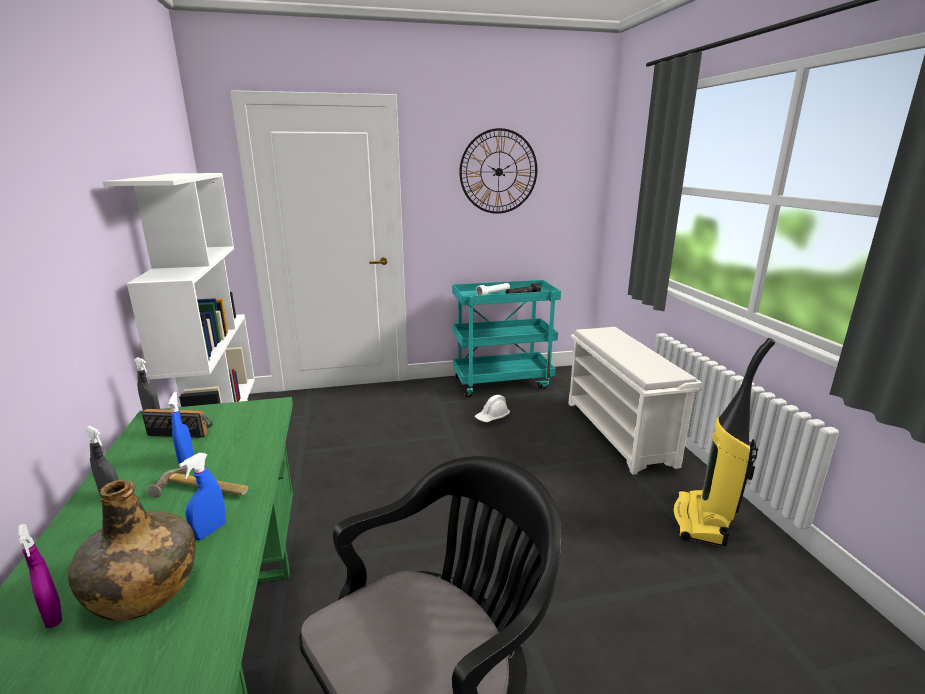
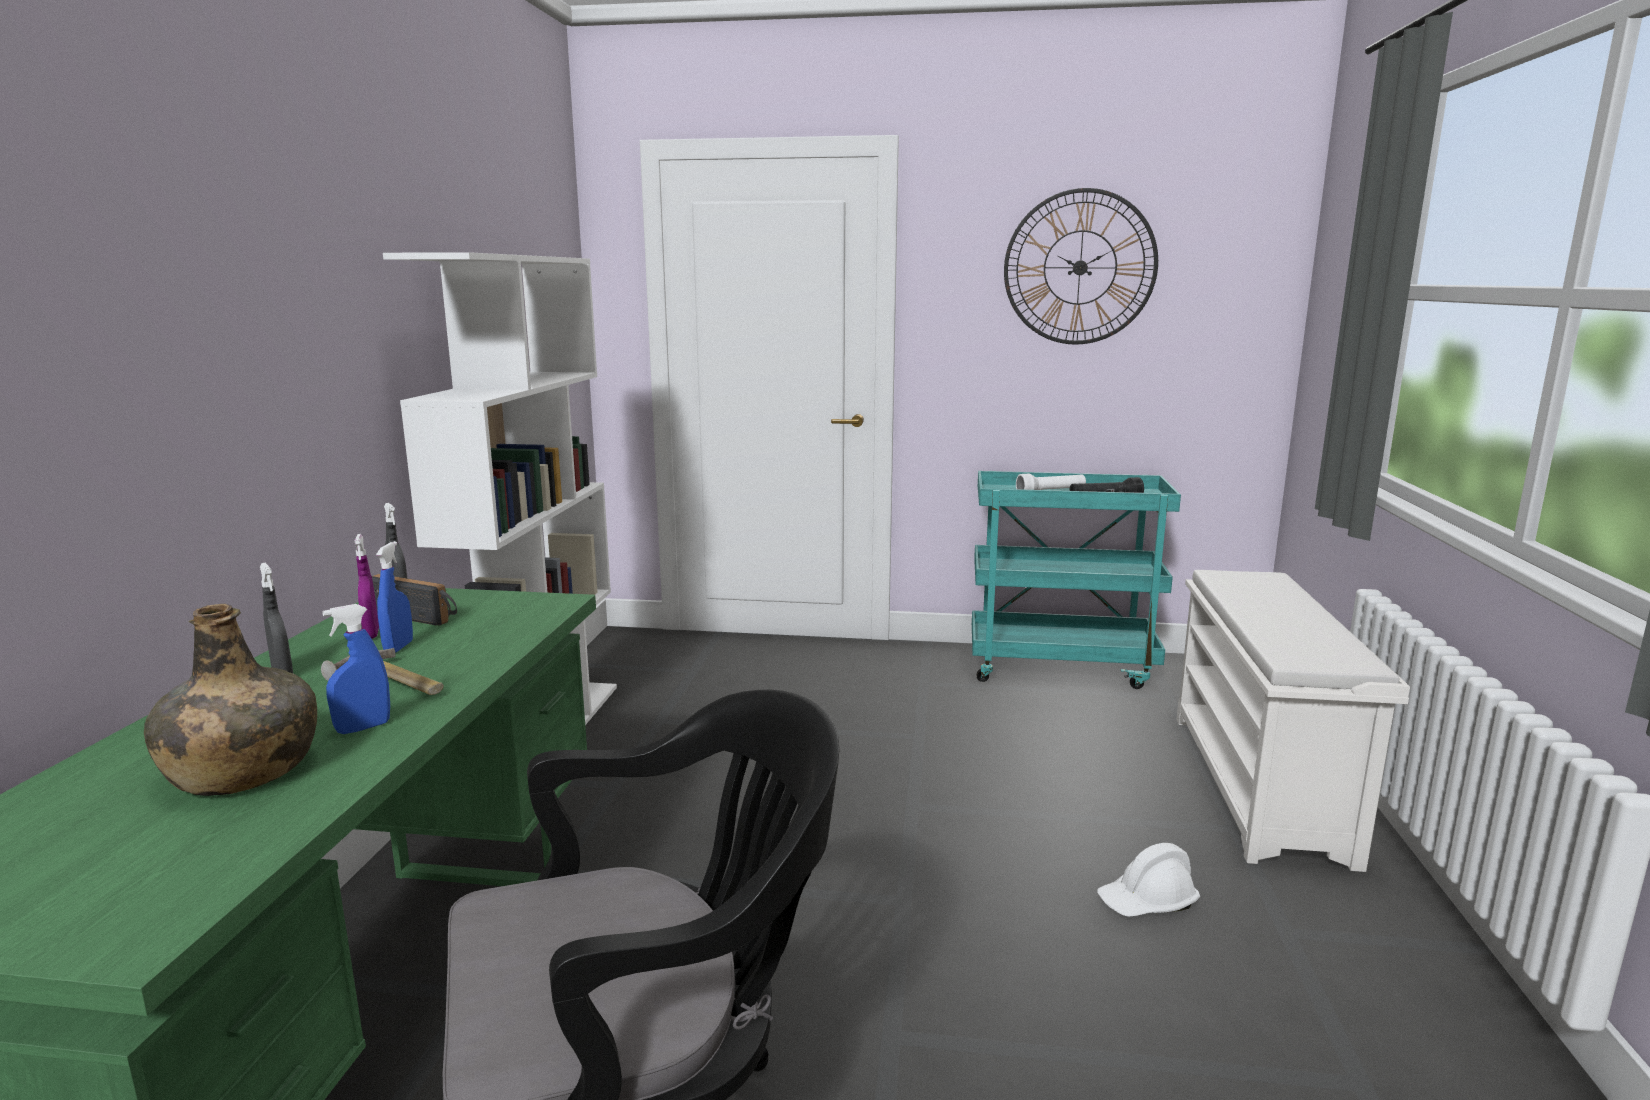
camera: 20 degrees right, 5 degrees down
purple spray bottle [18,524,62,628] -> purple spray bottle moved to [355,534,379,639]
white hard hat [475,395,510,422] -> white hard hat moved to [1097,843,1200,917]
vacuum cleaner [672,338,776,546] -> none

